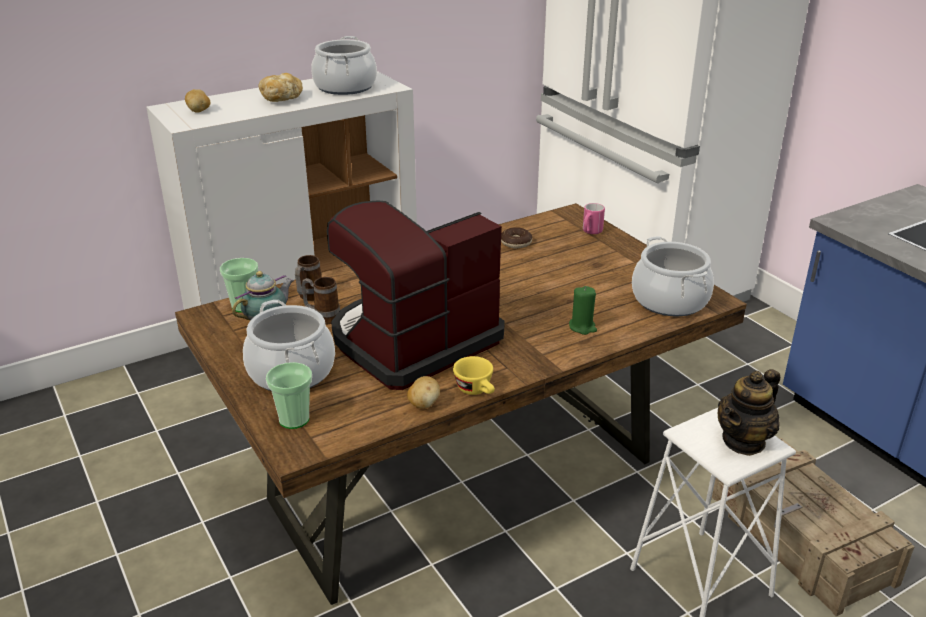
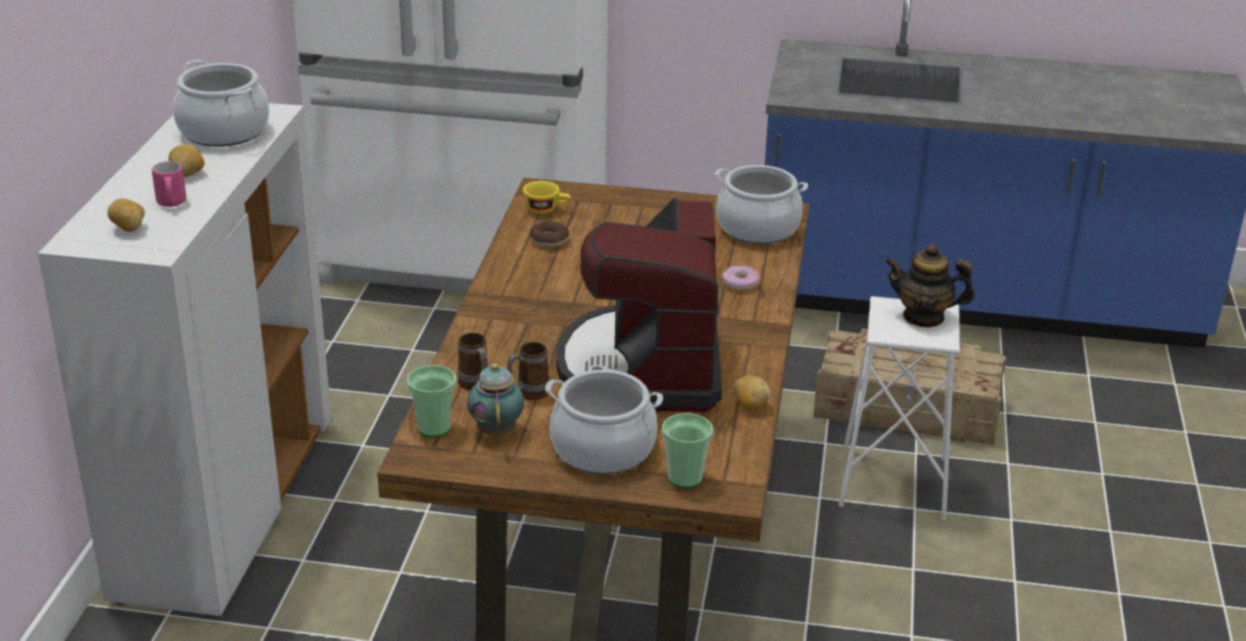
camera: 50 degrees left, 0 degrees up
bread [259,73,303,102] -> potato [168,144,204,177]
yellow cup [453,356,495,395] -> yellow cup moved to [523,181,571,214]
green candle [569,286,597,335] -> donut [723,266,759,291]
pink mug [583,203,605,234] -> pink mug moved to [152,161,186,207]
teapot [718,369,780,456] -> teapot turned 105 degrees clockwise [885,244,974,328]

